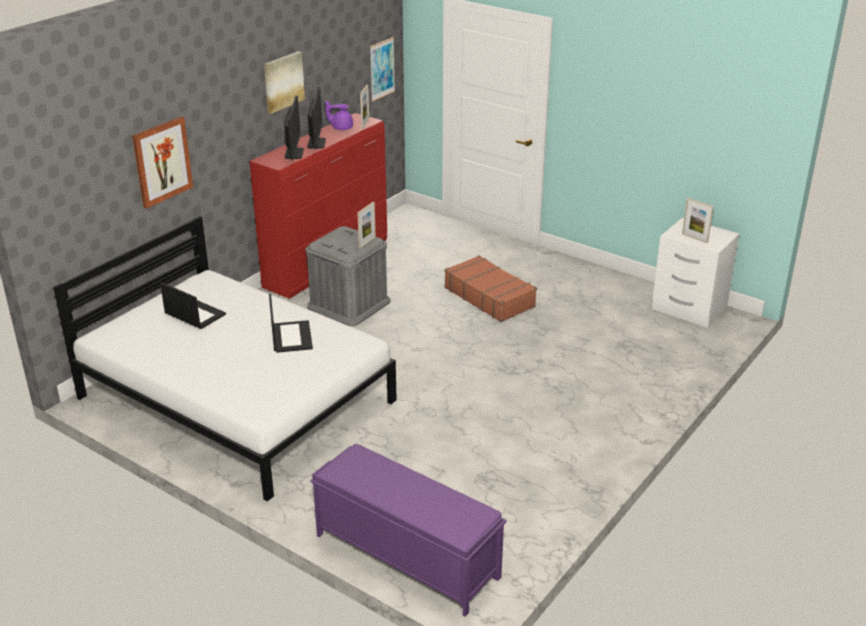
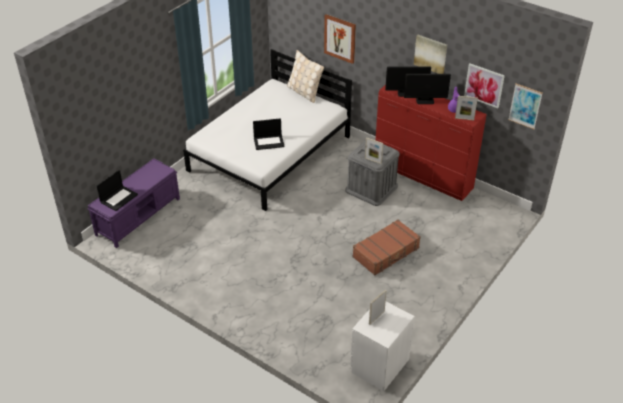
camera: 90 degrees right, 10 degrees up
laptop [160,282,226,329] -> laptop moved to [96,170,138,211]
none -> beige pillow [287,50,324,103]
none -> picture [464,63,505,108]

